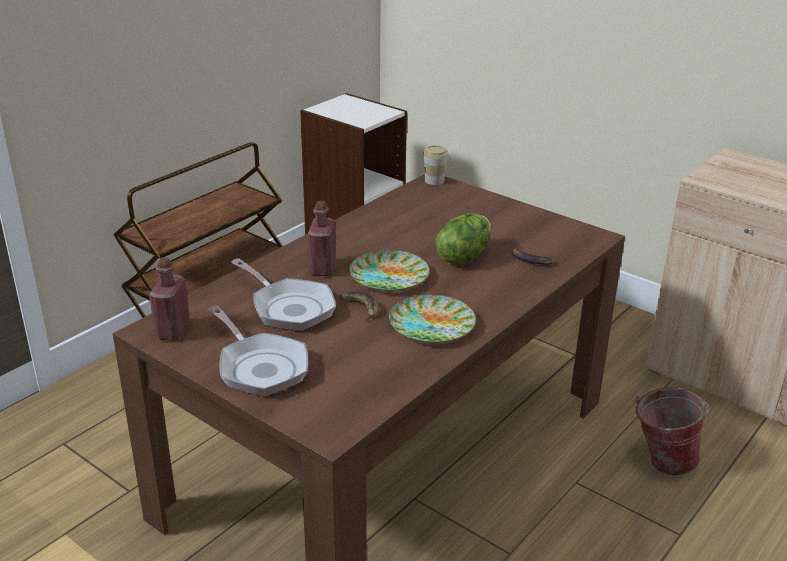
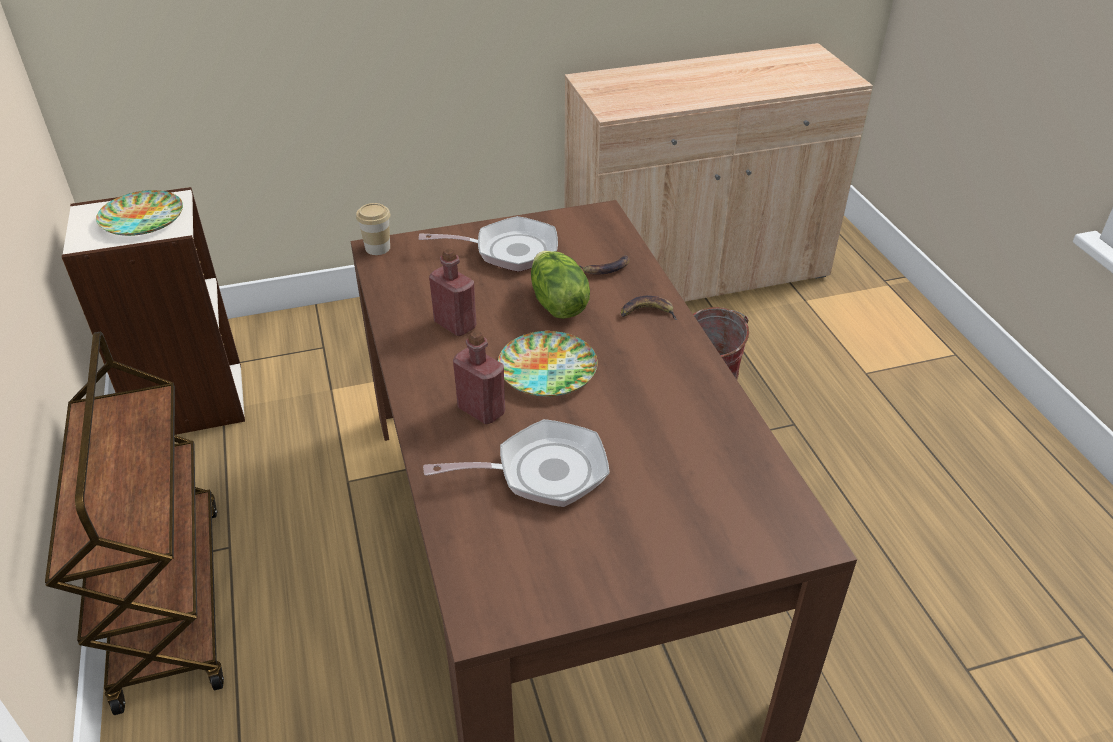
camera: 55 degrees left, 10 degrees up
red bottle [149,257,190,341] -> red bottle moved to [429,249,477,336]
frying pan [208,306,308,396] -> frying pan moved to [419,216,558,272]
banana [339,291,379,323] -> banana moved to [621,296,677,320]
plate [389,294,476,344] -> plate moved to [96,190,183,236]

